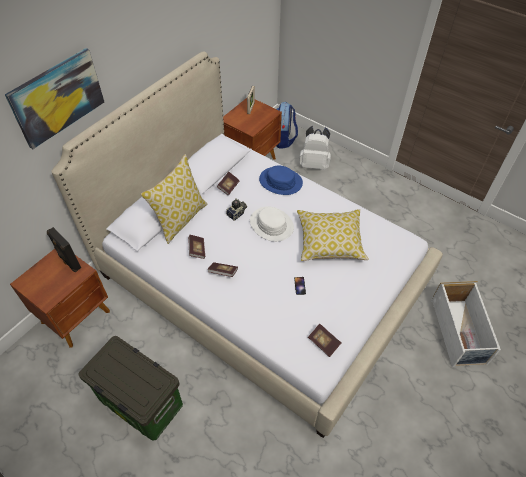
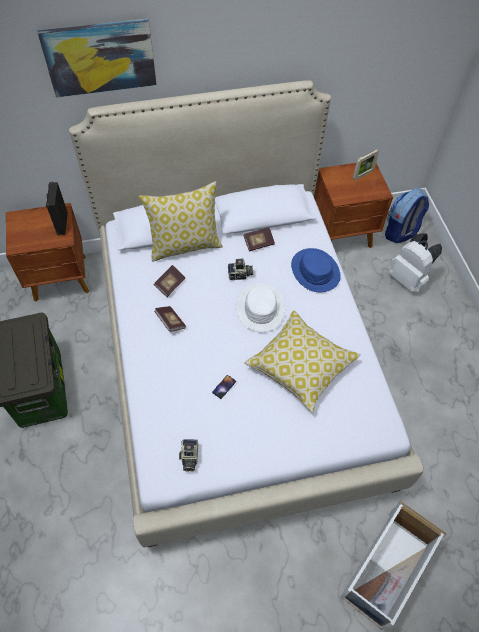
camera: 40 degrees right, 5 degrees up
book [308,324,341,357] -> camera [179,439,198,472]

